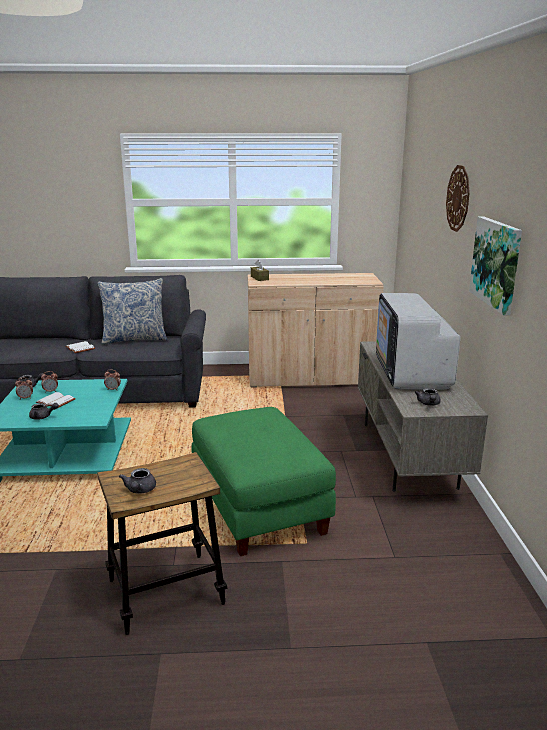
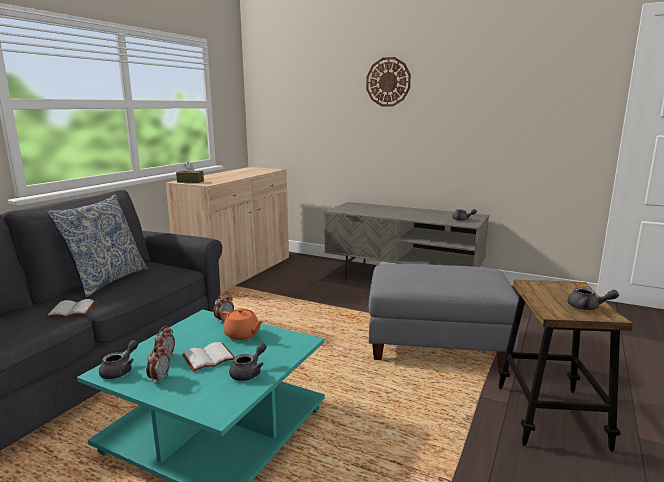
camera: 60 degrees left, 5 degrees down
green ottoman [191,407,336,556] -> grey ottoman [369,264,519,368]
television [376,293,460,390] -> none
picture [469,217,522,315] -> none
none -> orange teapot [222,308,264,340]

